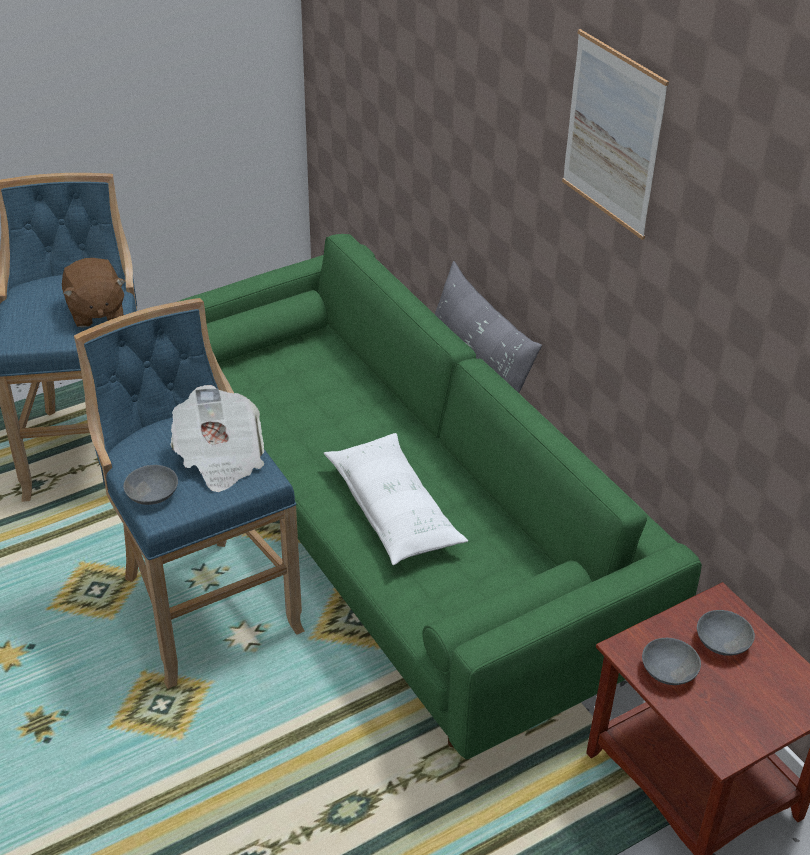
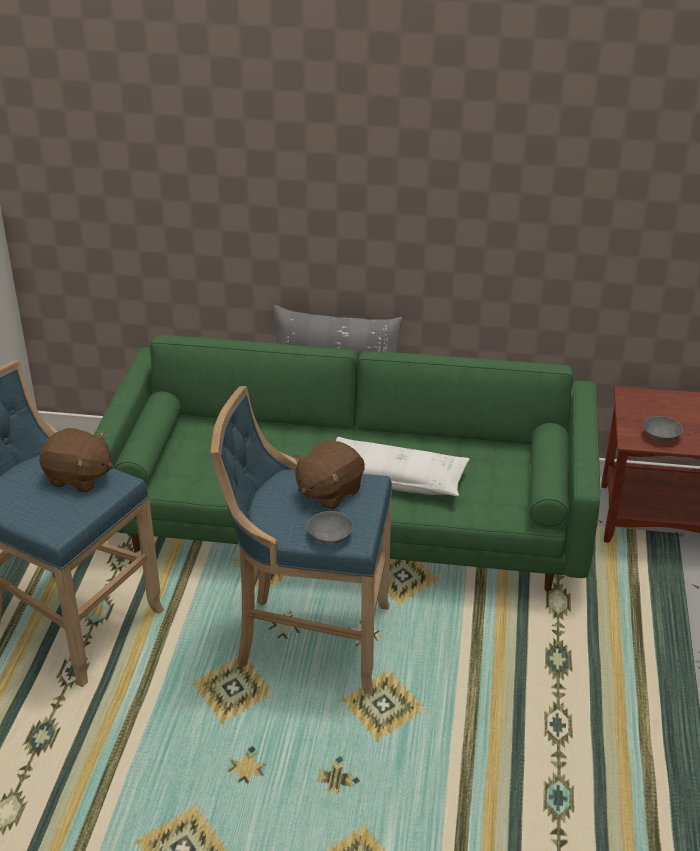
camera: 50 degrees left, 5 degrees down
newspaper [171,385,264,492] -> brown plush toy [294,441,365,510]
picture [562,29,669,240] -> none
grey bowl [697,610,755,656] -> none

